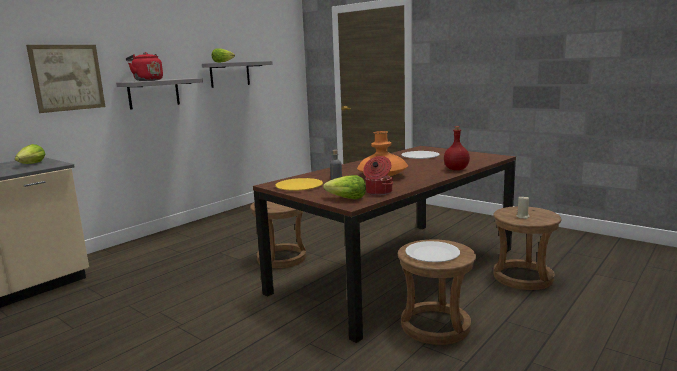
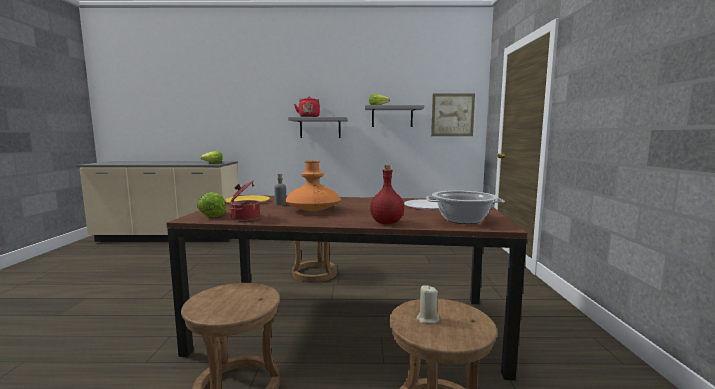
camera: 50 degrees right, 5 degrees down
picture [26,45,105,113] -> picture moved to [431,94,475,136]
white plate [405,241,460,262] -> none
none -> cooking pot [426,191,505,224]

